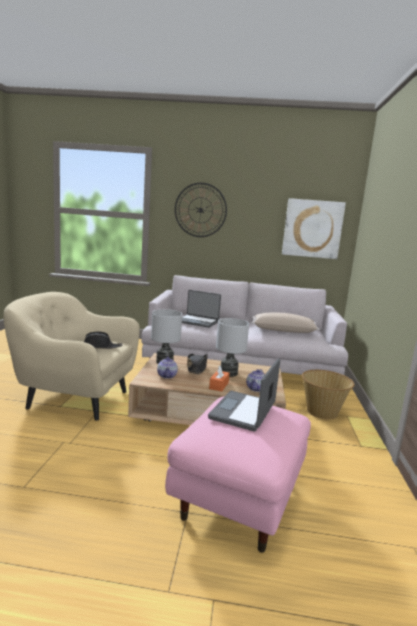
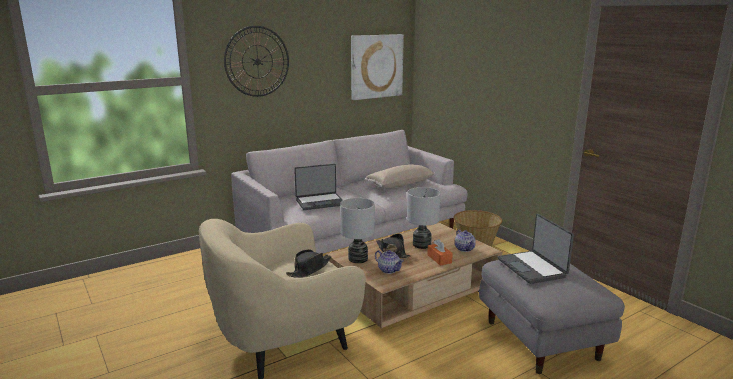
camera: 40 degrees left, 5 degrees up
pink ottoman [165,396,311,553] -> grey ottoman [479,260,625,374]

